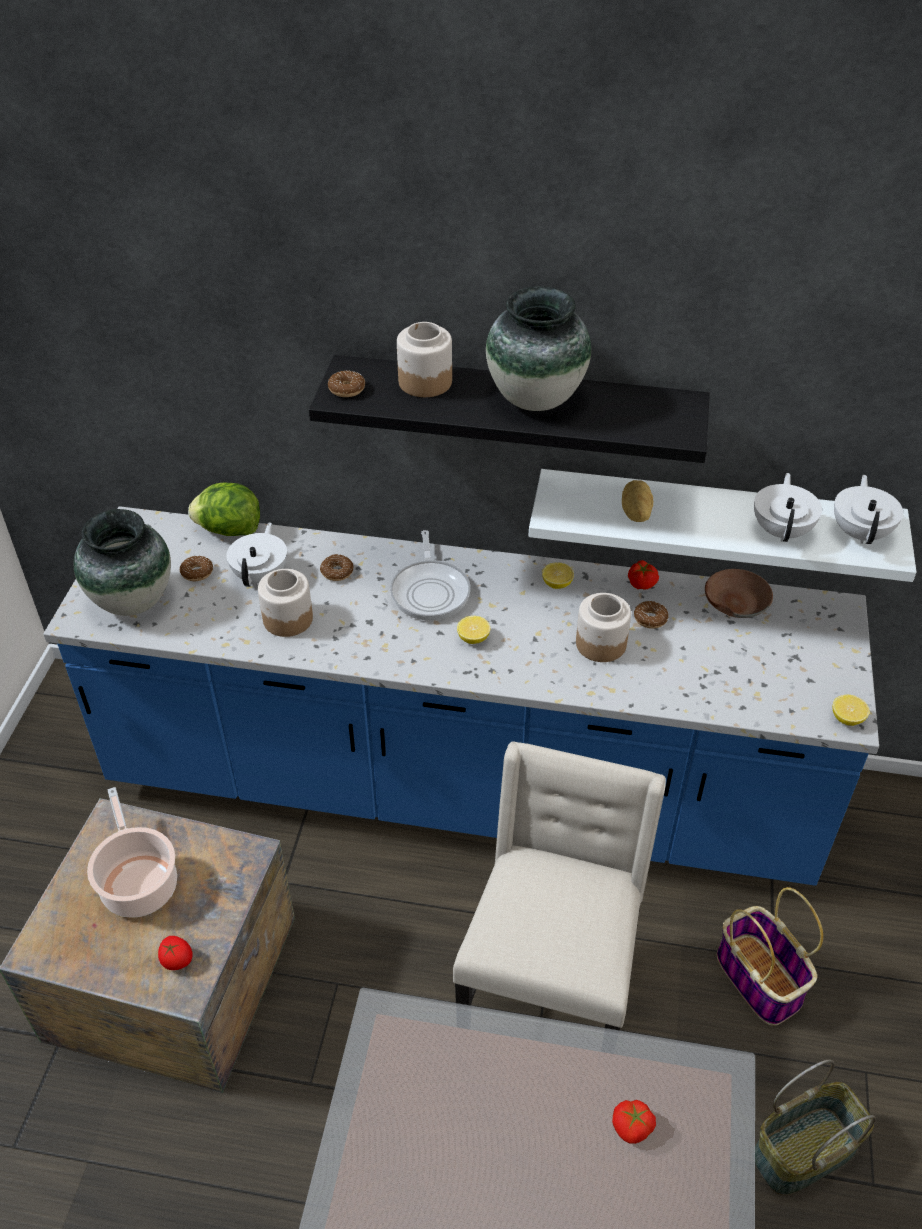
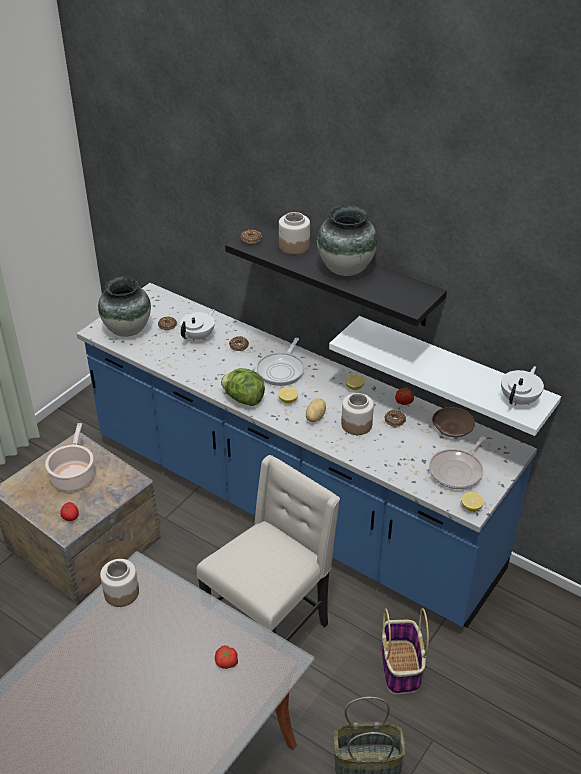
camera: 25 degrees right, 5 degrees down
lettuce [188,483,260,536] -> lettuce moved to [221,368,265,406]
jar [258,569,313,637] -> jar moved to [100,559,139,607]
potato [622,480,653,522] -> potato moved to [306,398,326,422]
white teapot [754,473,822,542] -> none
none -> frying pan [429,437,486,489]

